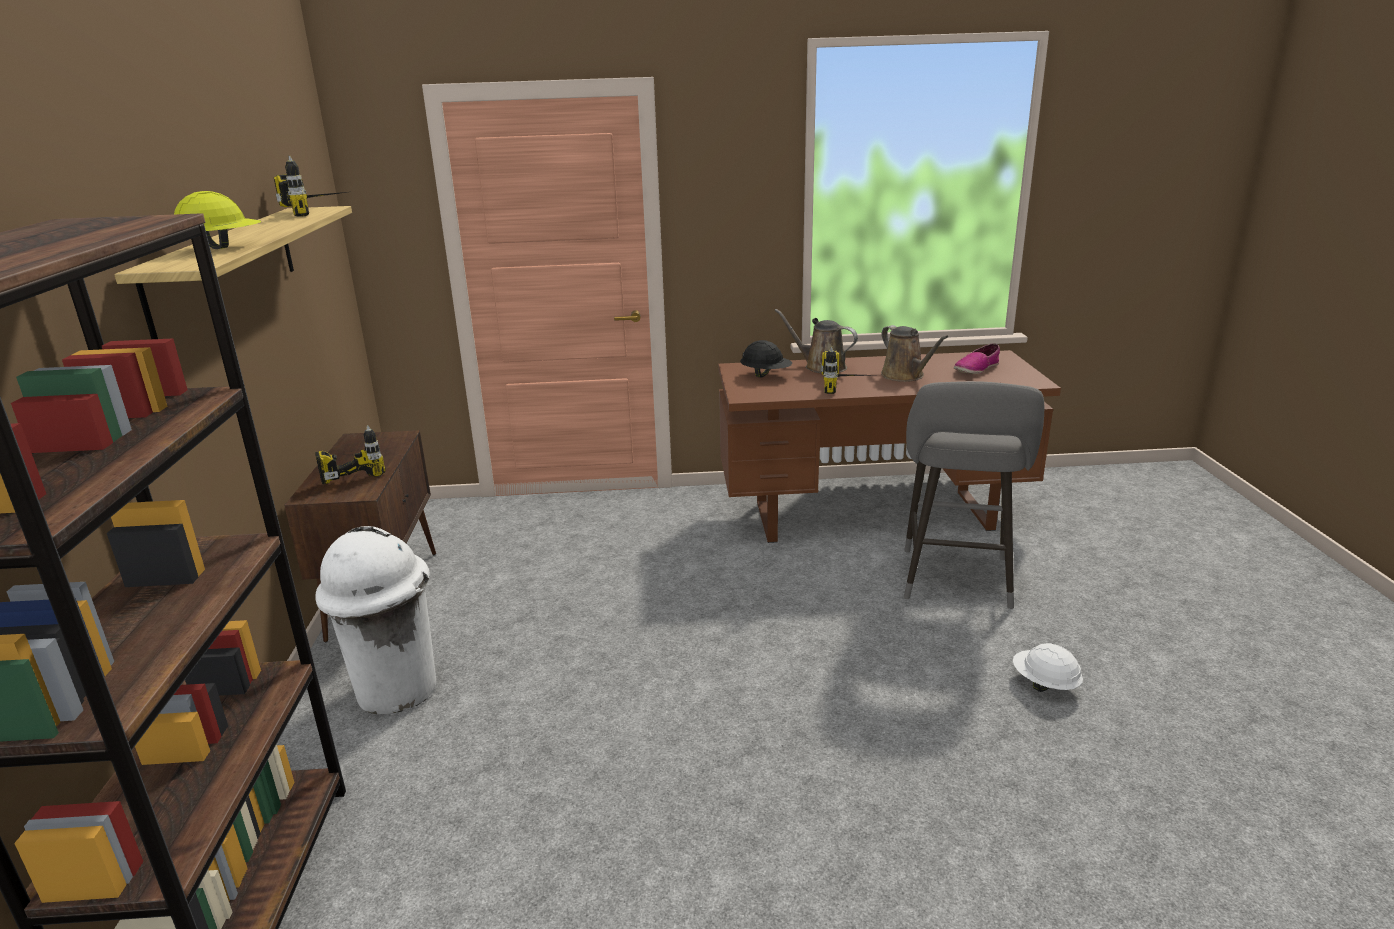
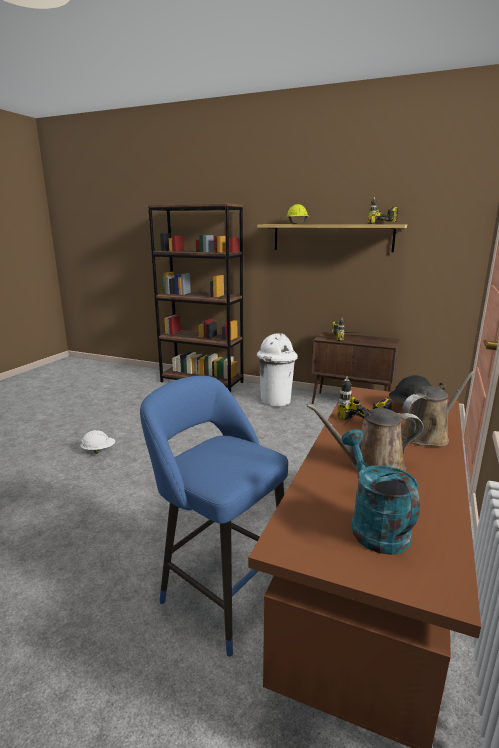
camera: 115 degrees right, 5 degrees down
grey stool [904,381,1045,609] -> blue stool [140,375,288,657]
shoe [954,343,1000,374] -> turquoise watering can [342,429,420,555]
white hard hat [1013,643,1083,692] -> white hard hat moved to [81,430,115,454]

